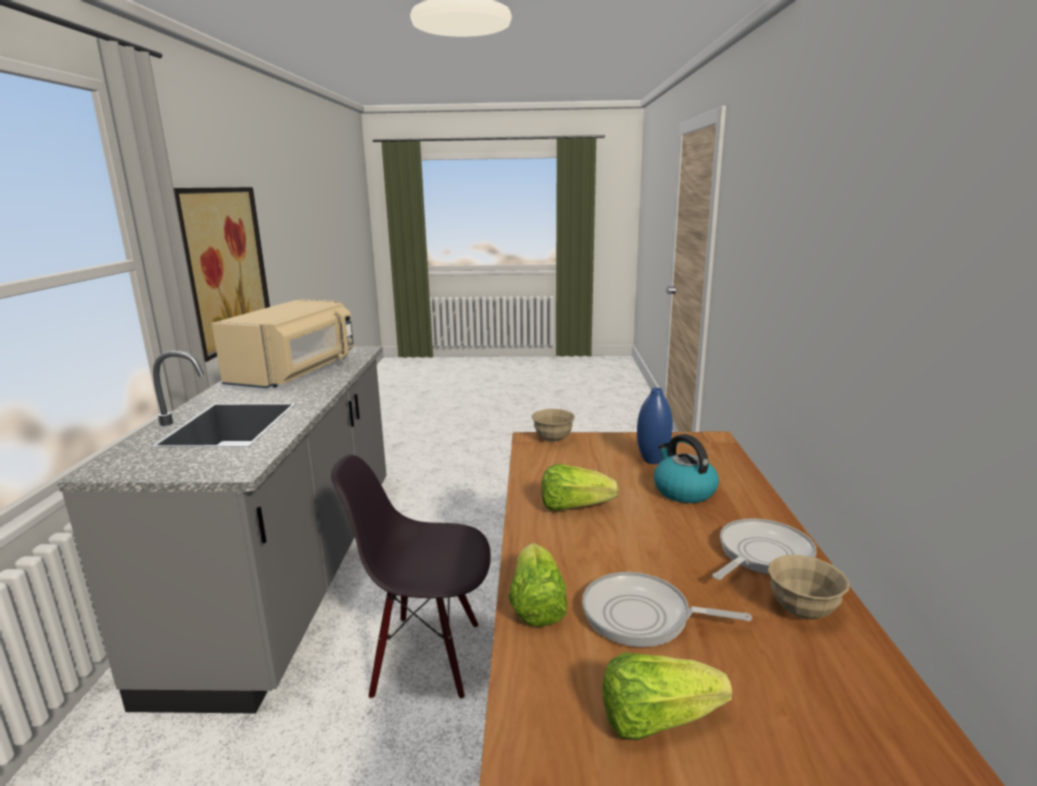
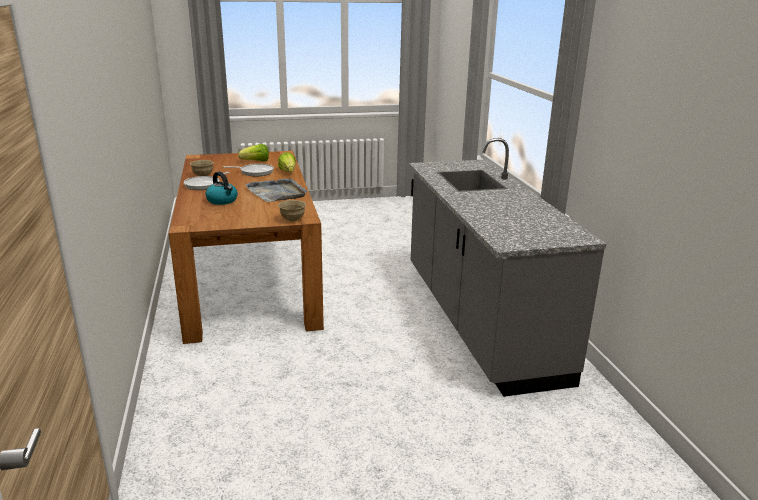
camera: 165 degrees right, 5 degrees up
picture [174,187,270,362] -> none
beige microwave [212,299,354,388] -> none
black chair [331,455,491,700] -> none
lettuce [541,464,619,511] -> grey tray [245,178,307,202]
blue vase [637,388,673,464] -> none

